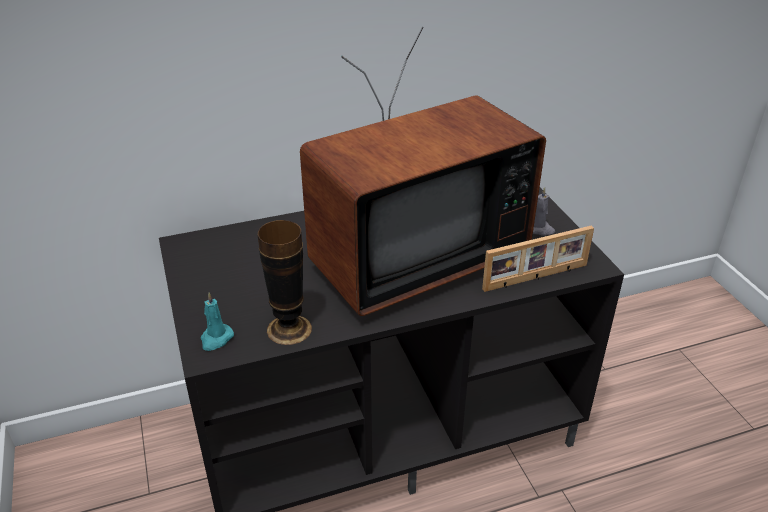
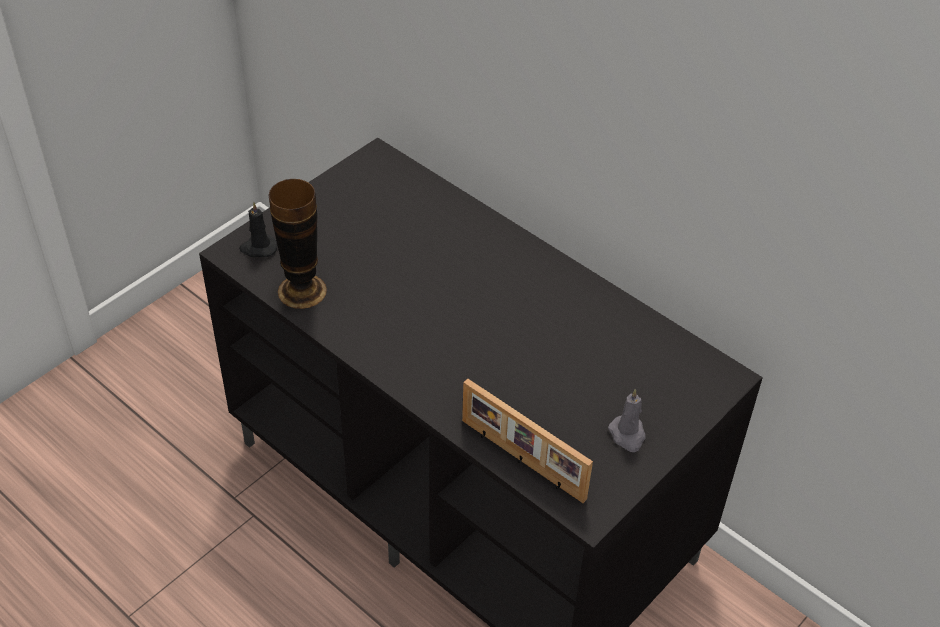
camera: 60 degrees right, 10 degrees up
turquoise candle [200,293,234,351] -> black candle [239,202,278,257]
television [300,27,546,316] -> none

